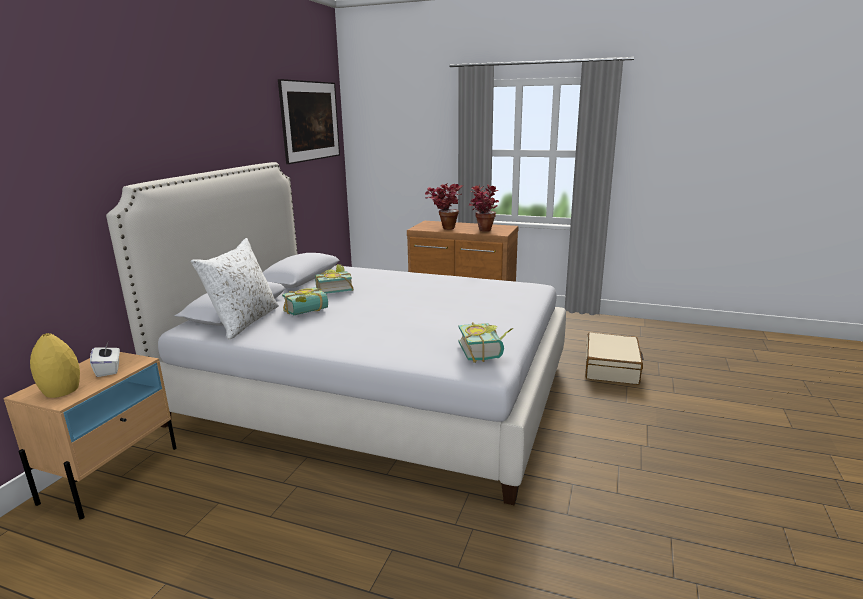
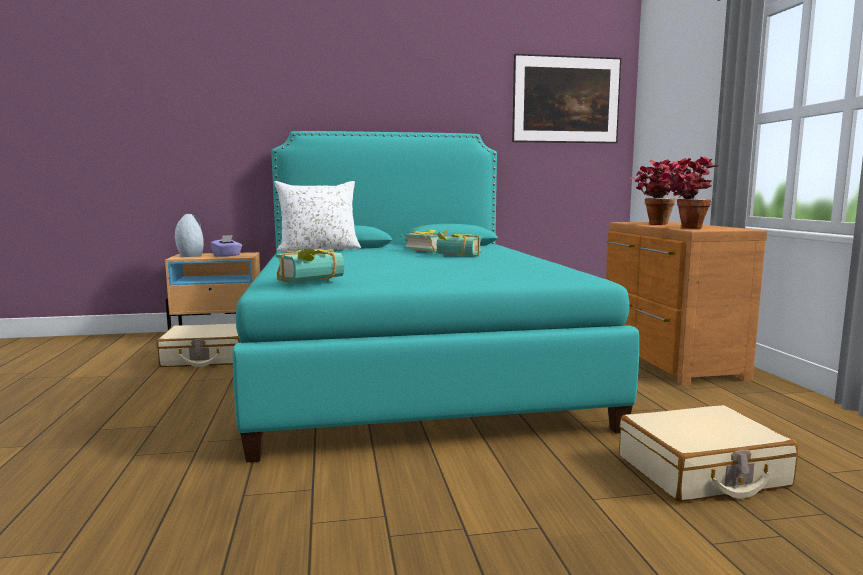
camera: 60 degrees right, 10 degrees down
yellow vase [30,333,80,398] -> grey vase [175,214,204,257]
white tissue box [90,340,120,377] -> purple tissue box [210,235,242,257]
white bed [106,162,566,505] -> turquoise bed [233,131,639,462]
book [282,287,328,316] -> book moved to [437,232,482,256]
none -> beige suitcase [157,324,242,367]

